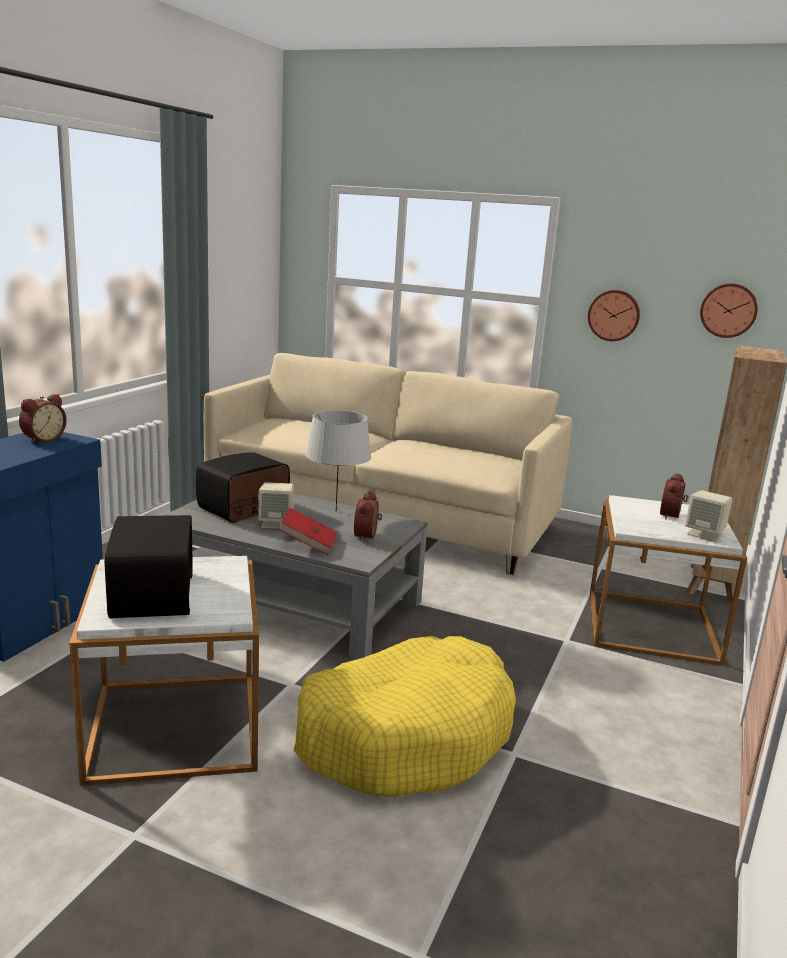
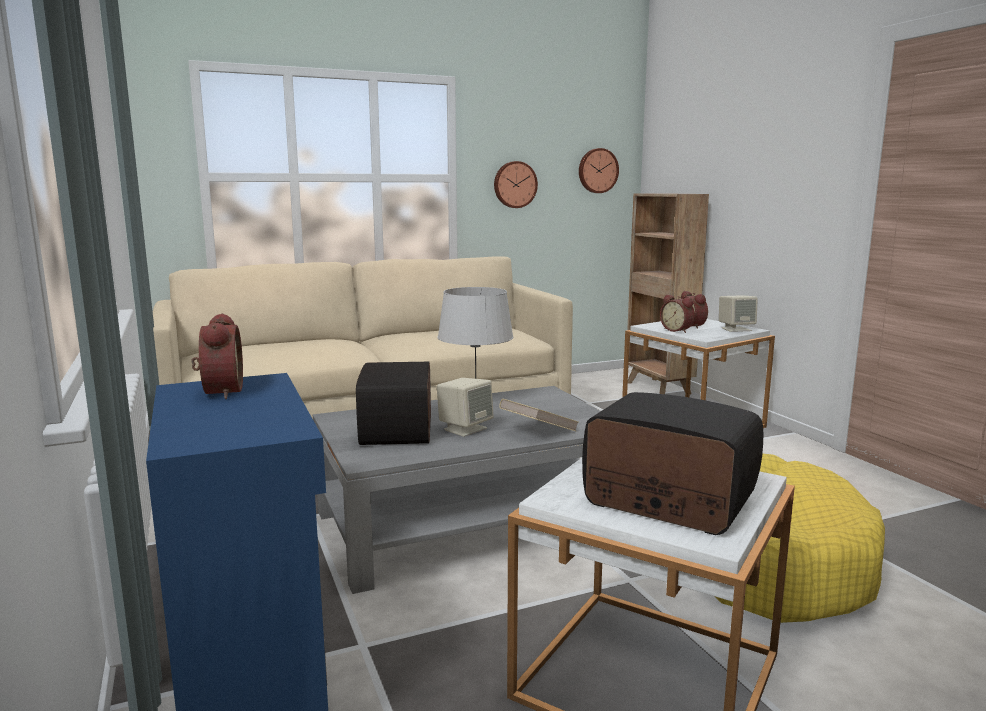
camera: 45 degrees left, 5 degrees down
red book [278,508,337,555] -> beige book [499,399,579,431]
alarm clock [354,491,382,542] -> alarm clock moved to [660,295,695,333]

